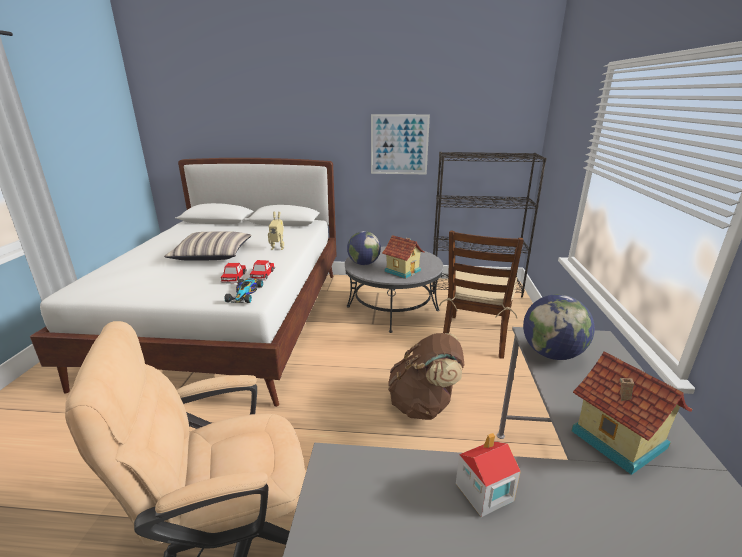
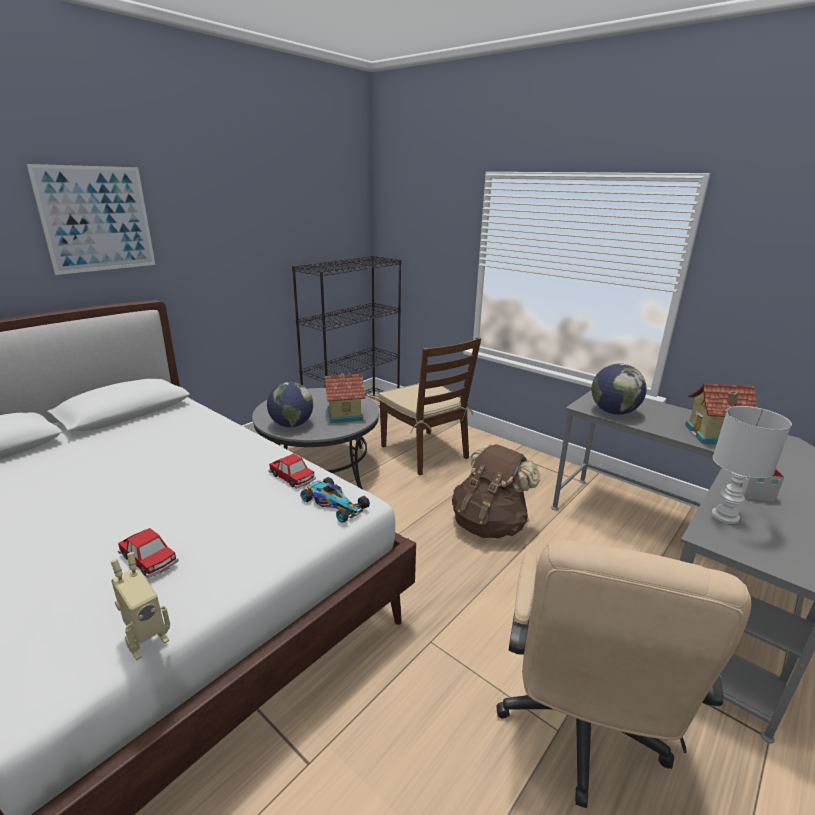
camera: 55 degrees left, 0 degrees up
pillow [164,231,252,261] -> none
toy car [221,263,247,284] -> toy car moved to [118,528,179,578]
toy robot [268,212,284,250] -> toy robot moved to [111,552,170,660]
picture [371,114,430,174] -> picture moved to [26,164,155,275]
none -> white table lamp [712,406,792,524]

